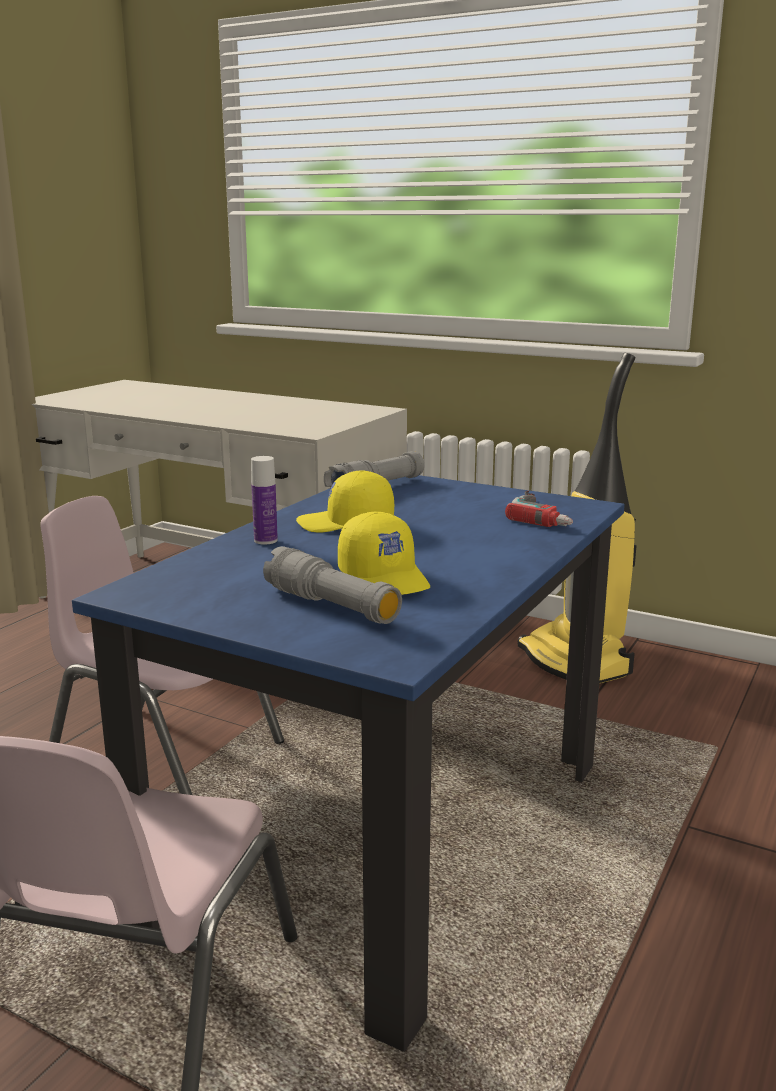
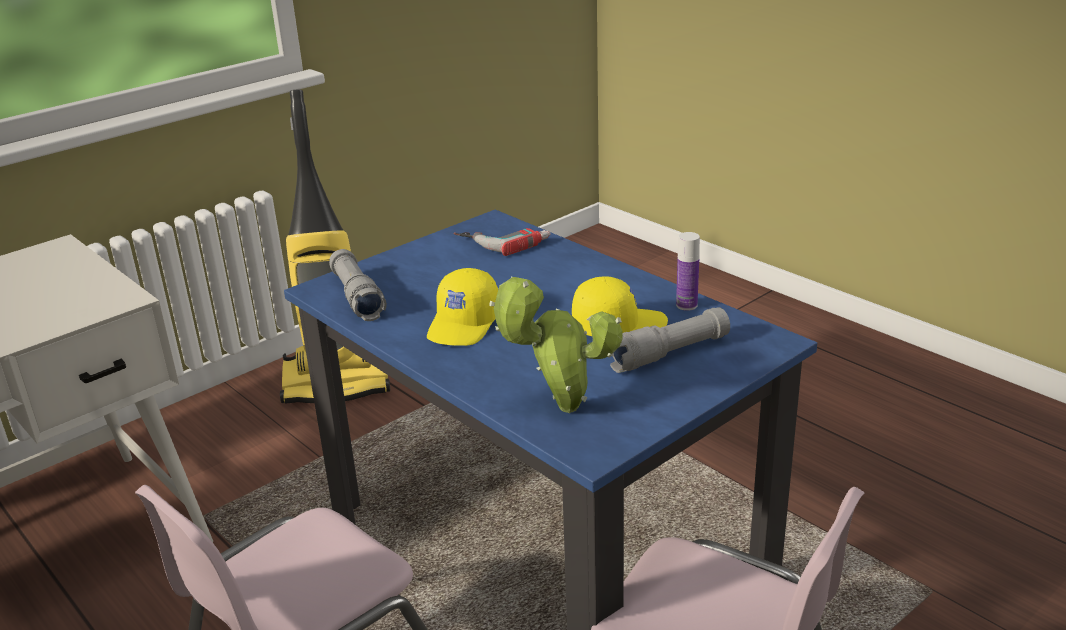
camera: 70 degrees left, 10 degrees up
bottle [251,456,278,544] -> bottle moved to [676,232,700,311]
none -> potted plant [489,277,622,413]

